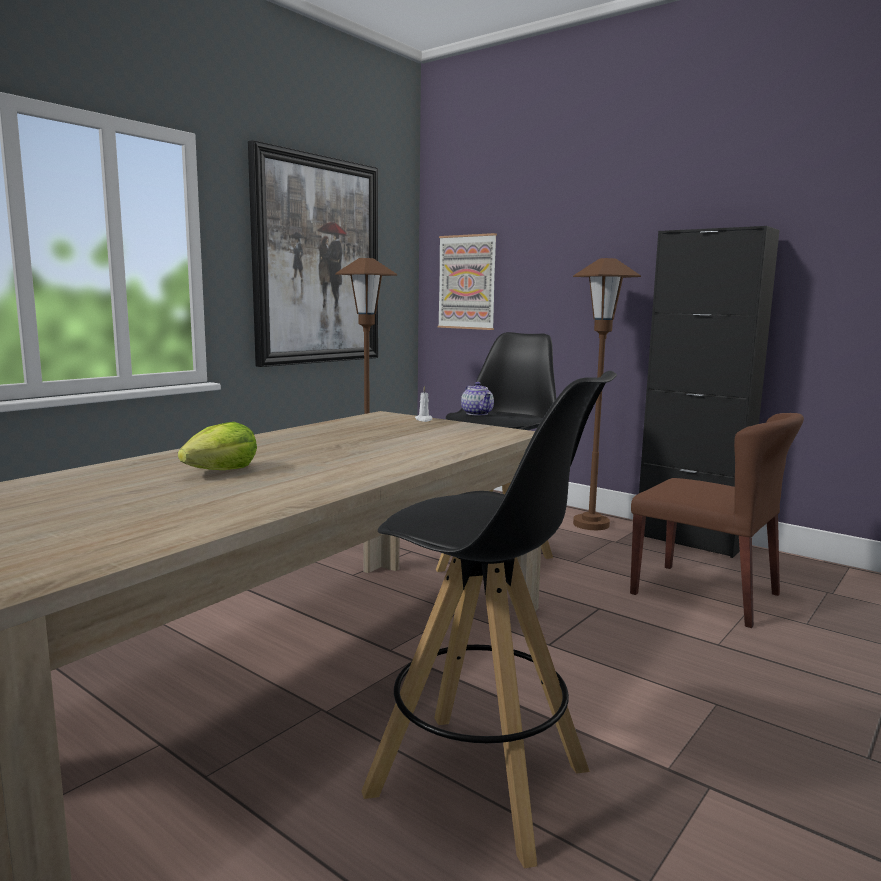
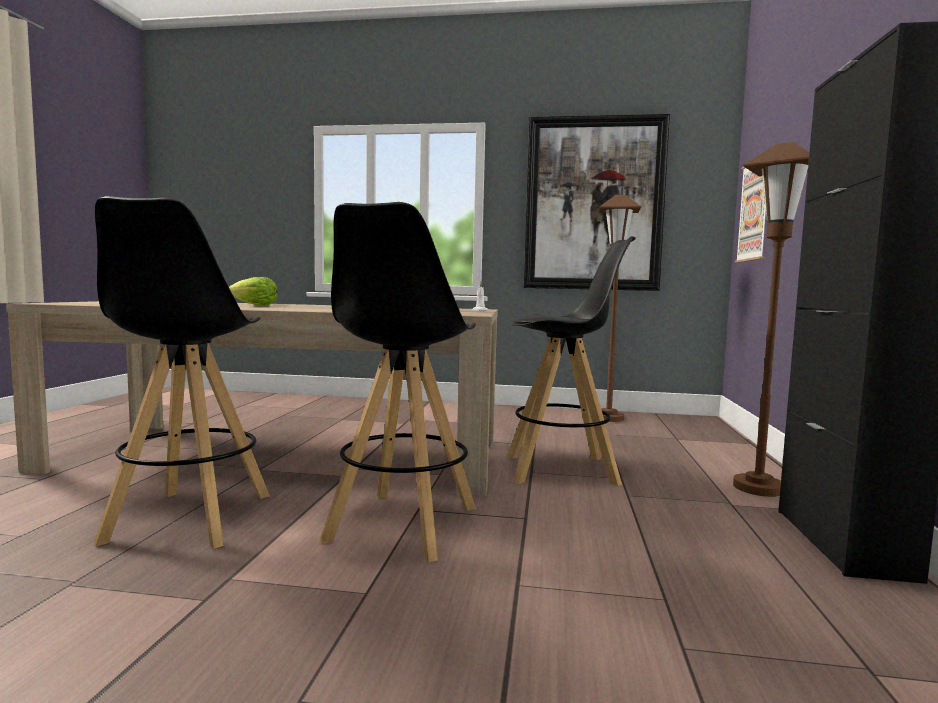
camera: 60 degrees right, 5 degrees down
teapot [461,382,494,415] -> none
brown chair [630,413,804,628] -> none
none -> black stool [320,202,476,562]

